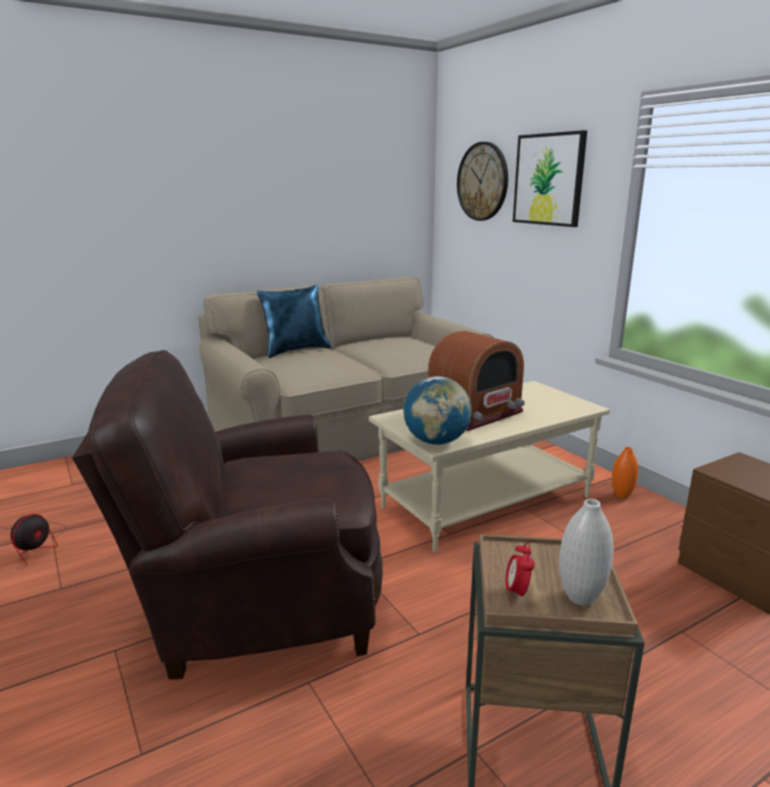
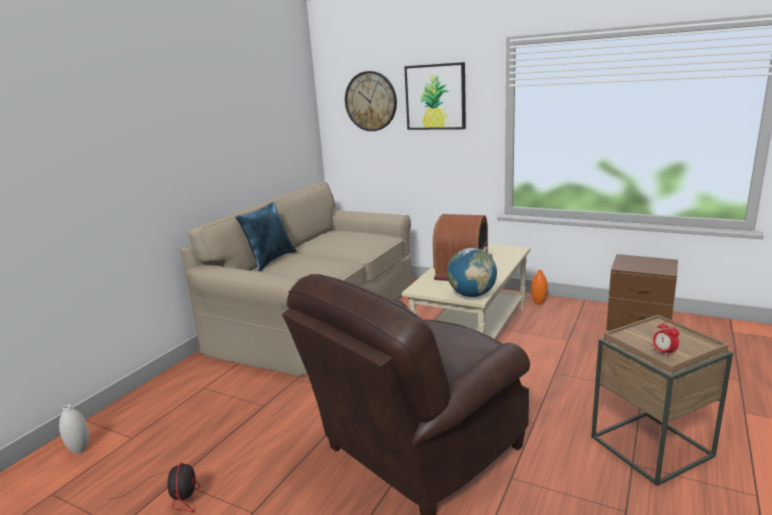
camera: 30 degrees left, 0 degrees up
white vase [559,499,614,606] -> white vase moved to [59,405,89,454]

